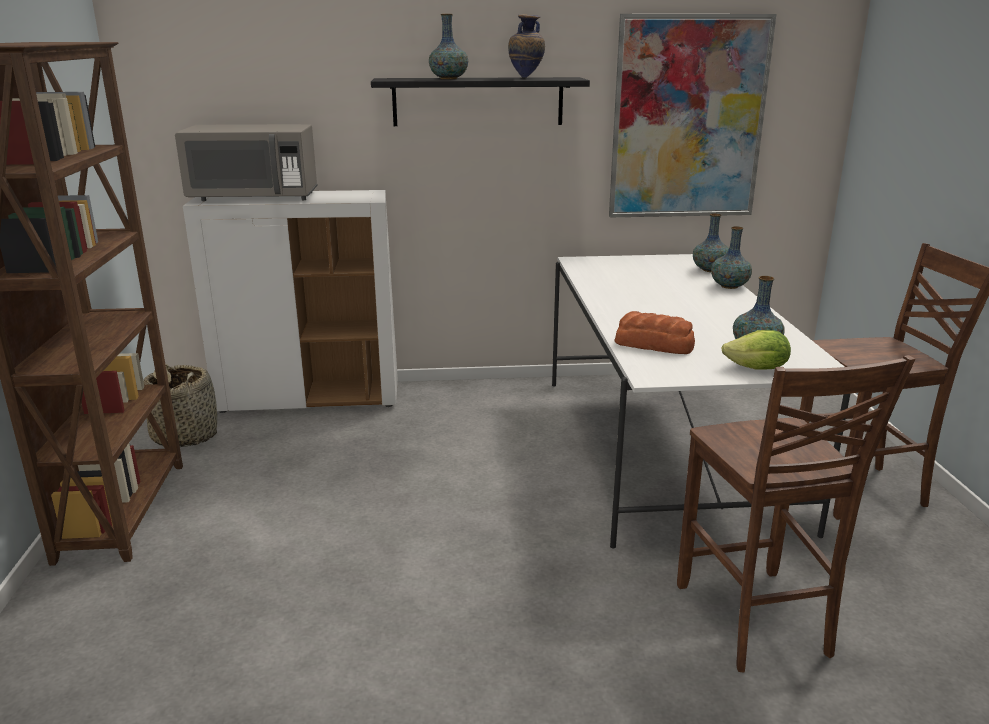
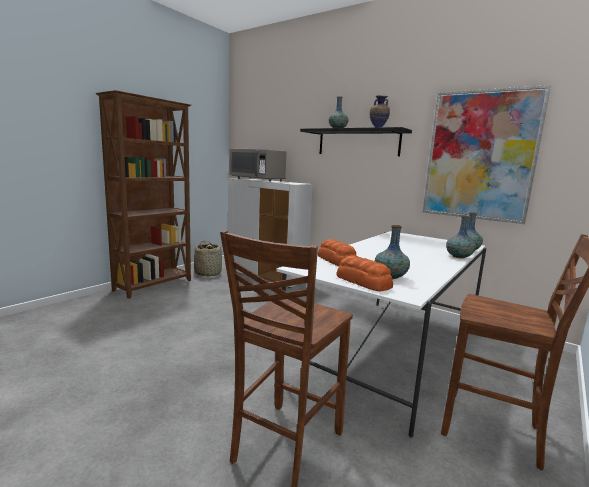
camera: 40 degrees right, 10 degrees down
lettuce [721,330,791,370] -> bread [337,255,393,291]

